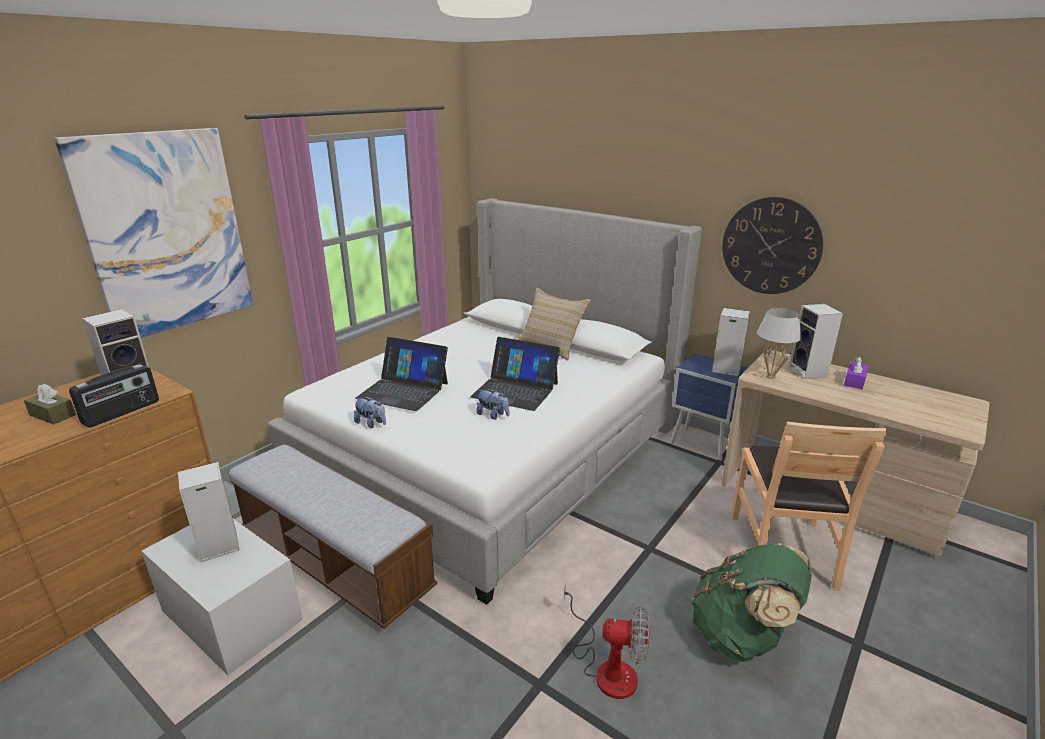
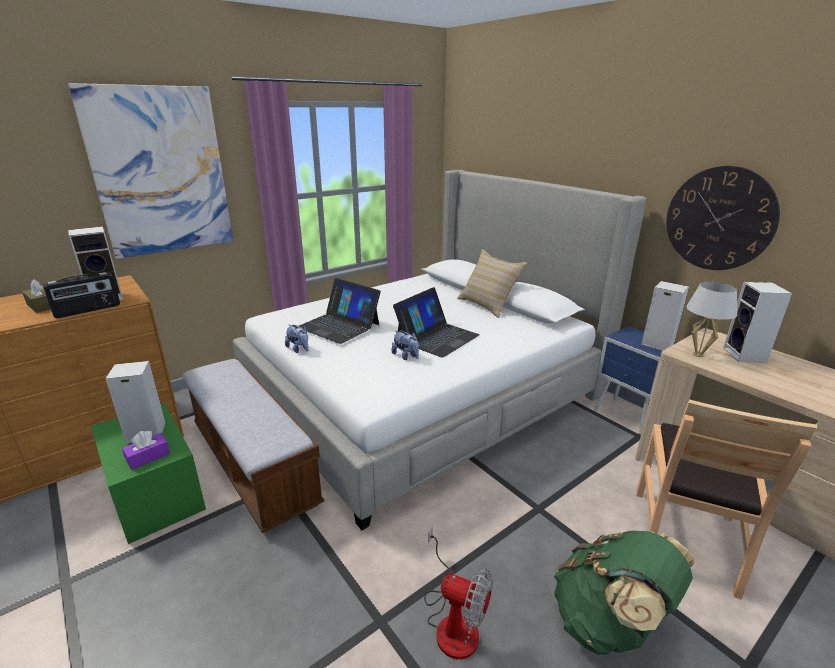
camera: 15 degrees right, 0 degrees up
white storage box [141,519,303,675] -> green storage box [91,403,206,544]
laptop [470,337,560,411] -> laptop turned 90 degrees counterclockwise [393,287,480,358]
purple tissue box [844,356,869,389] -> purple tissue box moved to [122,431,170,470]

